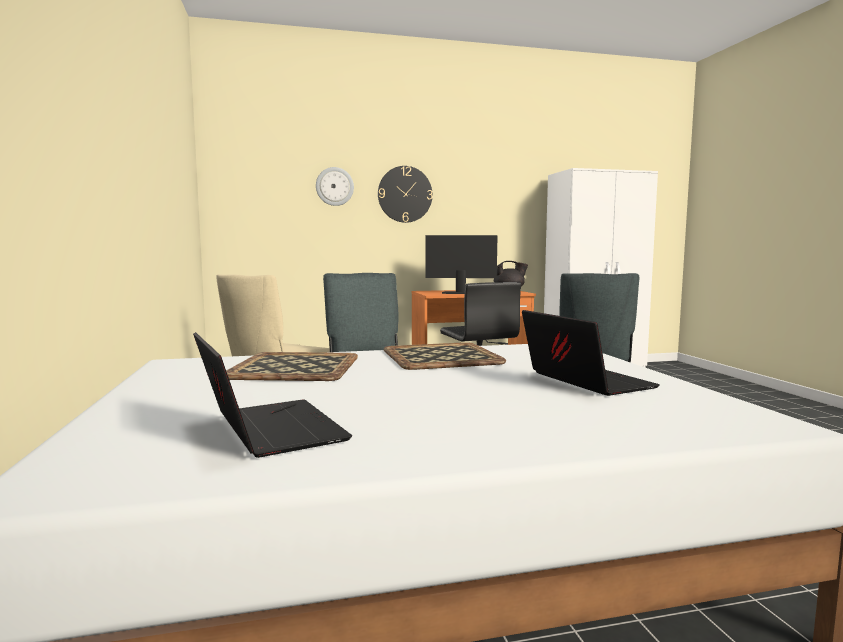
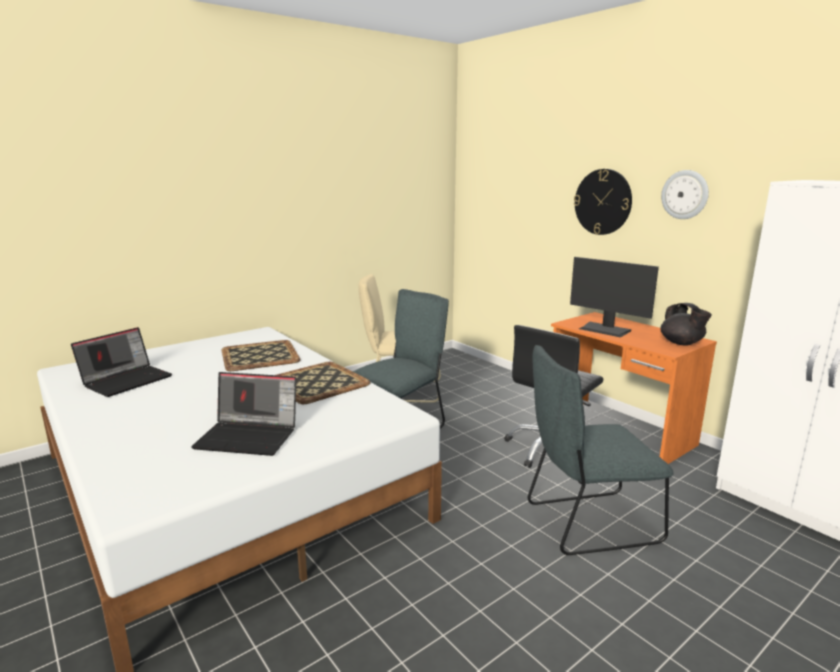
camera: 65 degrees right, 10 degrees up
wall clock [316,167,354,206] -> wall clock moved to [661,170,709,219]
monitor [426,235,498,294] -> monitor turned 150 degrees clockwise [570,257,659,338]
laptop [522,310,660,396] -> laptop turned 60 degrees clockwise [191,372,296,456]

